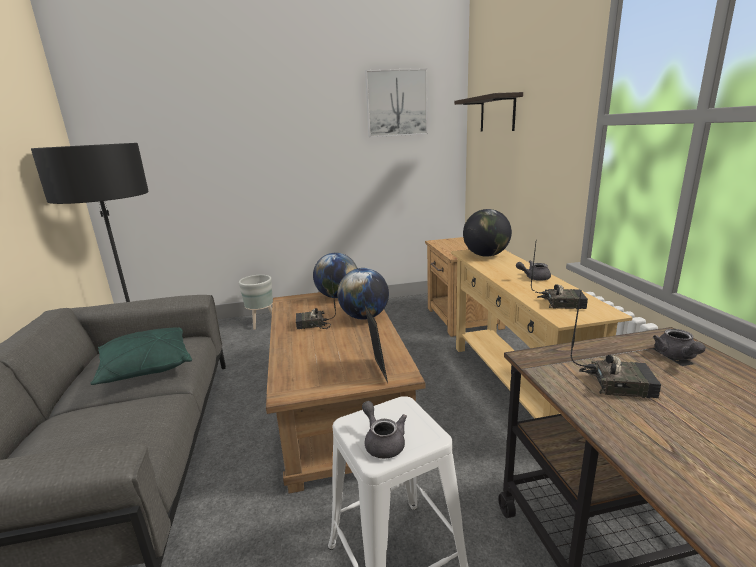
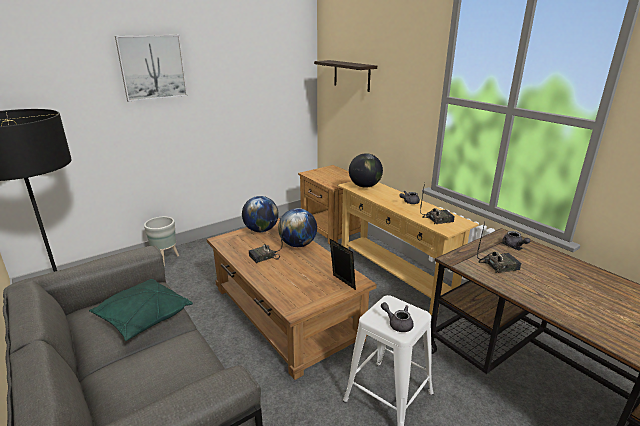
camera: 25 degrees left, 5 degrees up
picture [365,68,428,137] -> picture moved to [115,35,188,102]

